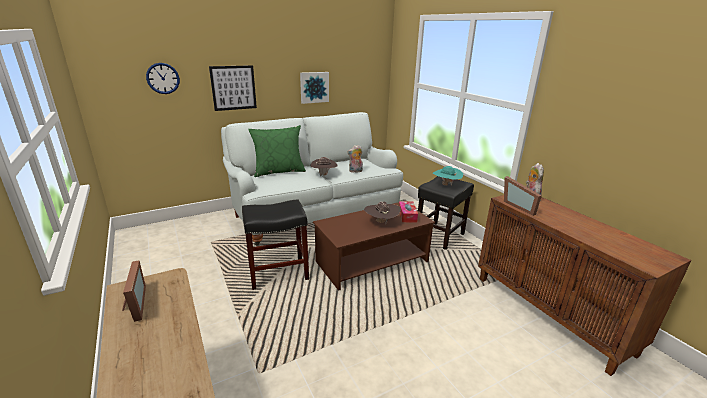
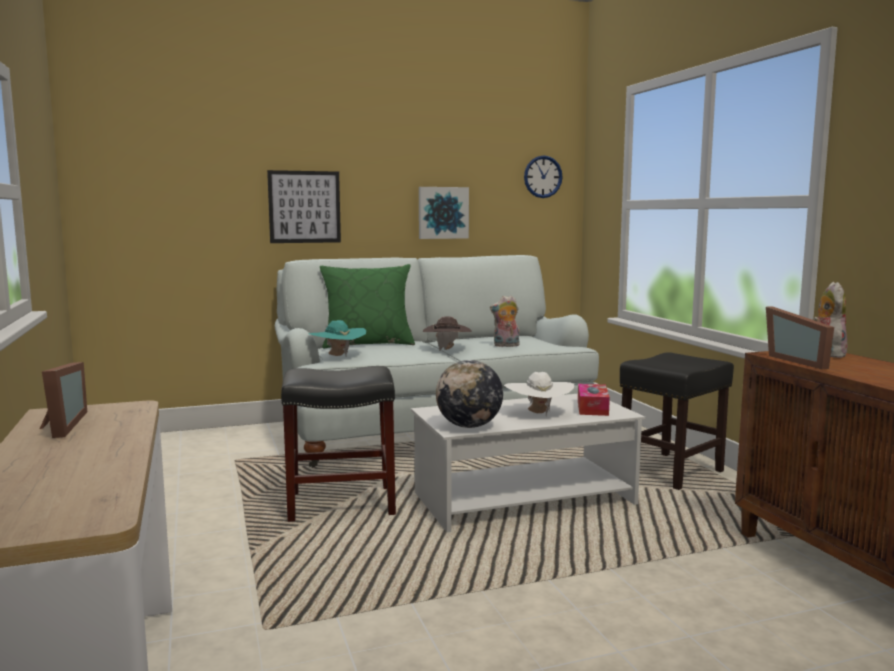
camera: 10 degrees right, 15 degrees down
wall clock [146,63,180,94] -> wall clock moved to [524,155,563,198]
brown coffee table [313,202,435,291] -> white coffee table [411,394,645,532]
brown hat [364,202,401,223] -> white hat [504,372,575,416]
turquoise hat [433,166,463,186] -> turquoise hat moved to [308,320,366,356]
none -> globe [436,360,503,428]

